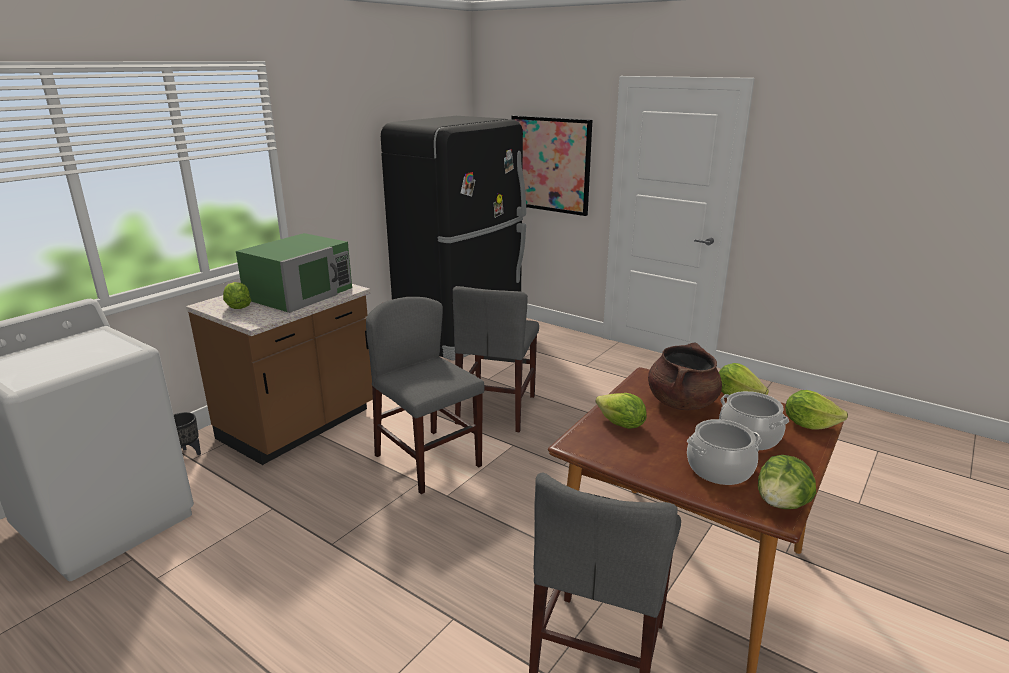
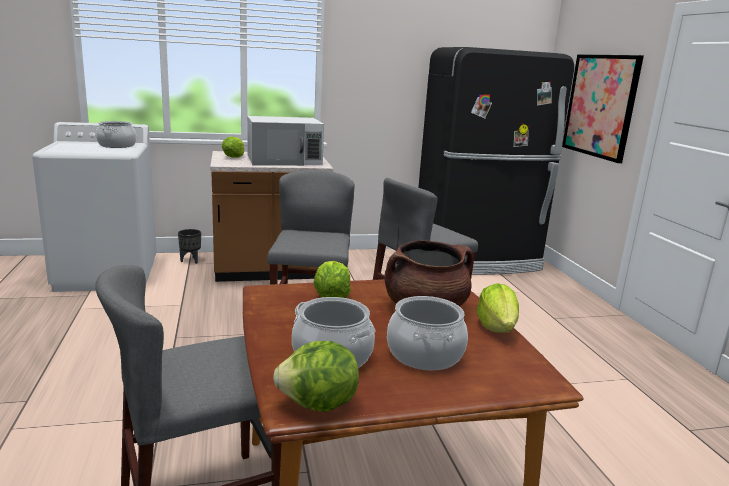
camera: 40 degrees right, 5 degrees down
green microwave [236,233,352,313] -> white microwave [247,116,324,166]
lettuce [785,390,848,429] -> none
none -> cooking pot [96,121,137,148]

